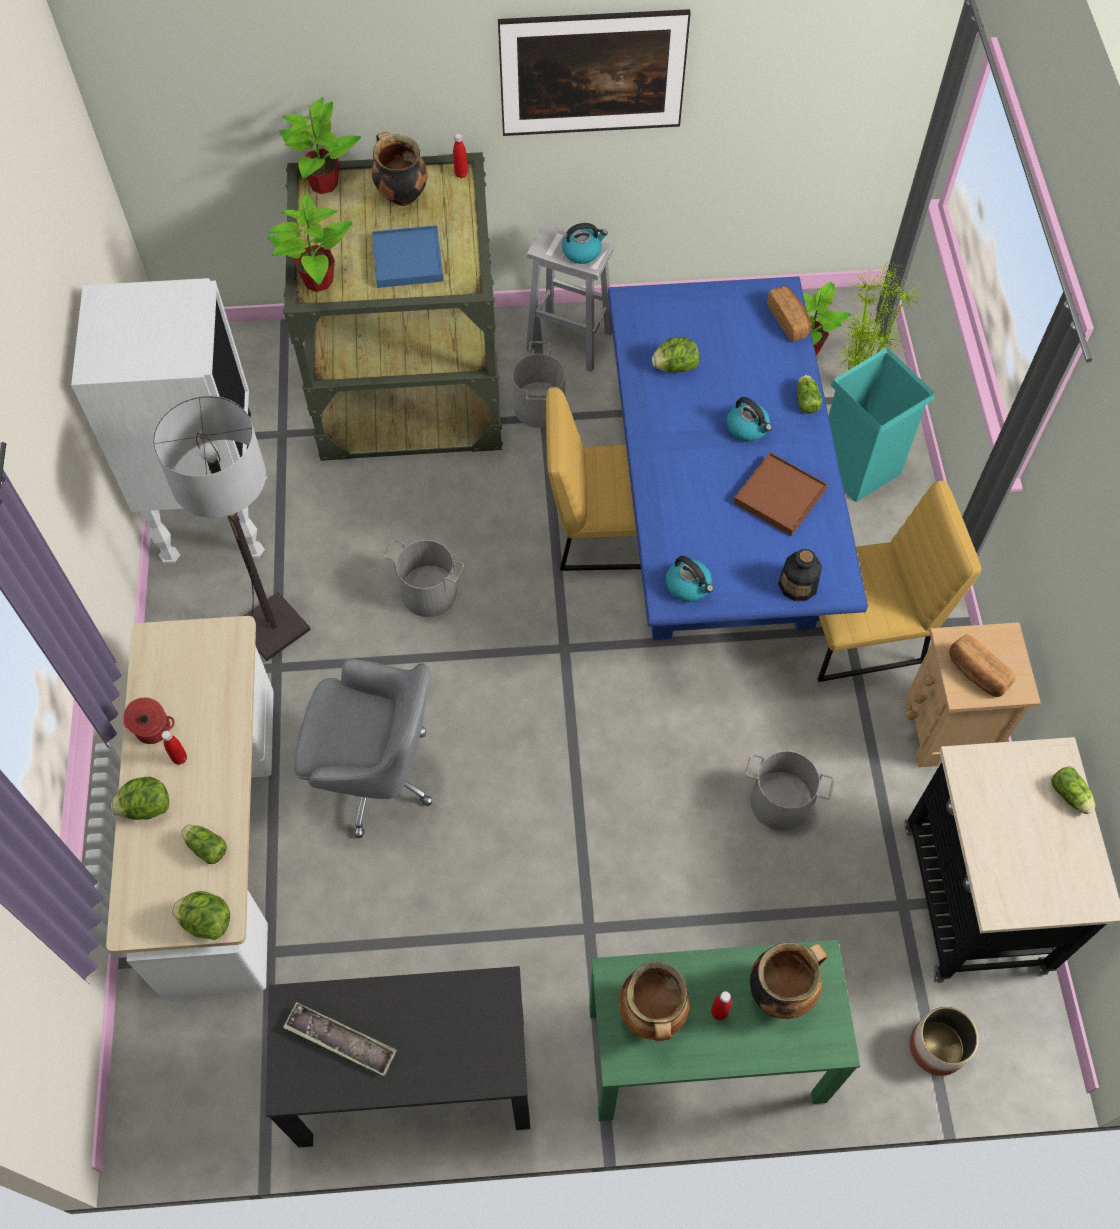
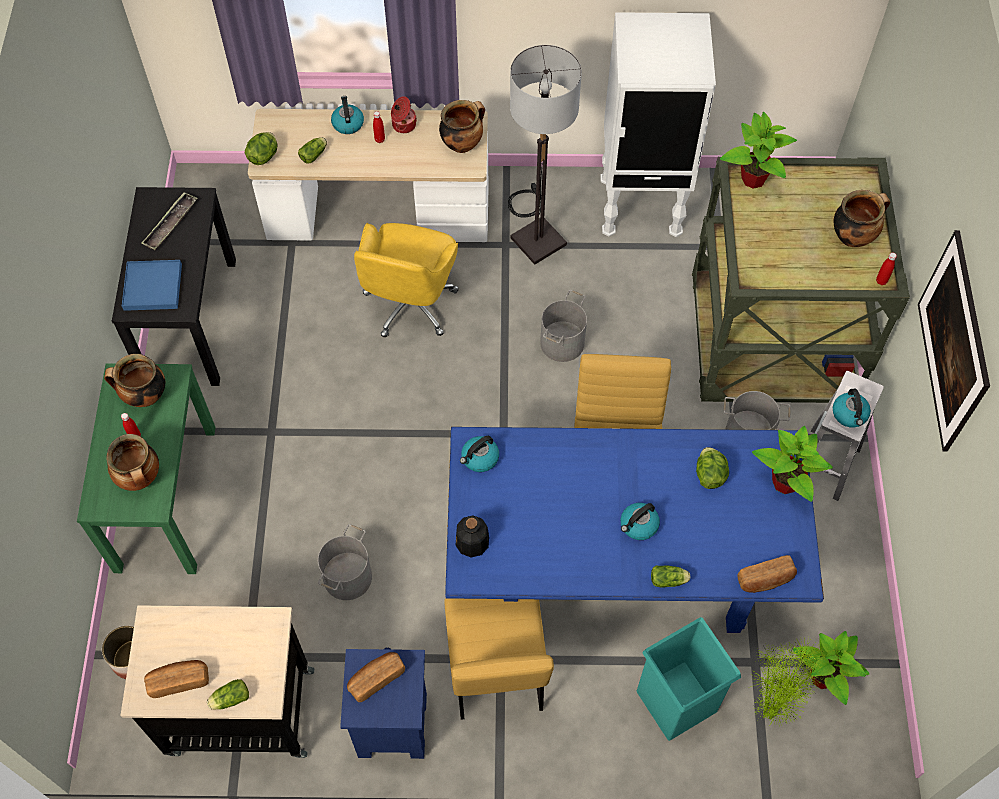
camera: 95 degrees right, 0 degrees up
lettuce [111,777,169,820] -> kettle [331,96,364,134]
potted plant [279,97,361,194] -> potted plant moved to [752,426,833,502]
grey office chair [293,659,432,838] -> yellow office chair [354,223,458,337]
blue tray [372,225,444,288] -> blue tray moved to [122,260,182,311]
brown tray [733,452,828,536] -> none
beige nightstand [904,622,1041,767] -> blue nightstand [340,647,427,759]
none -> bread [144,660,209,698]
none -> cooking pot [439,100,485,153]

